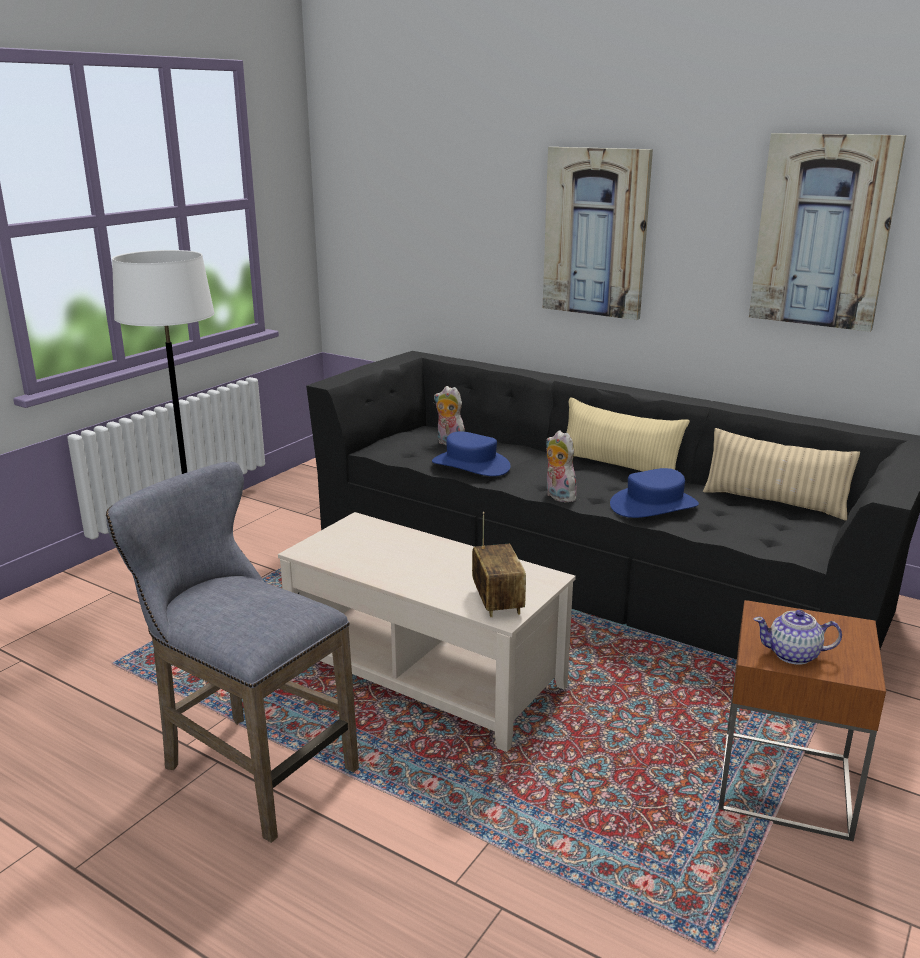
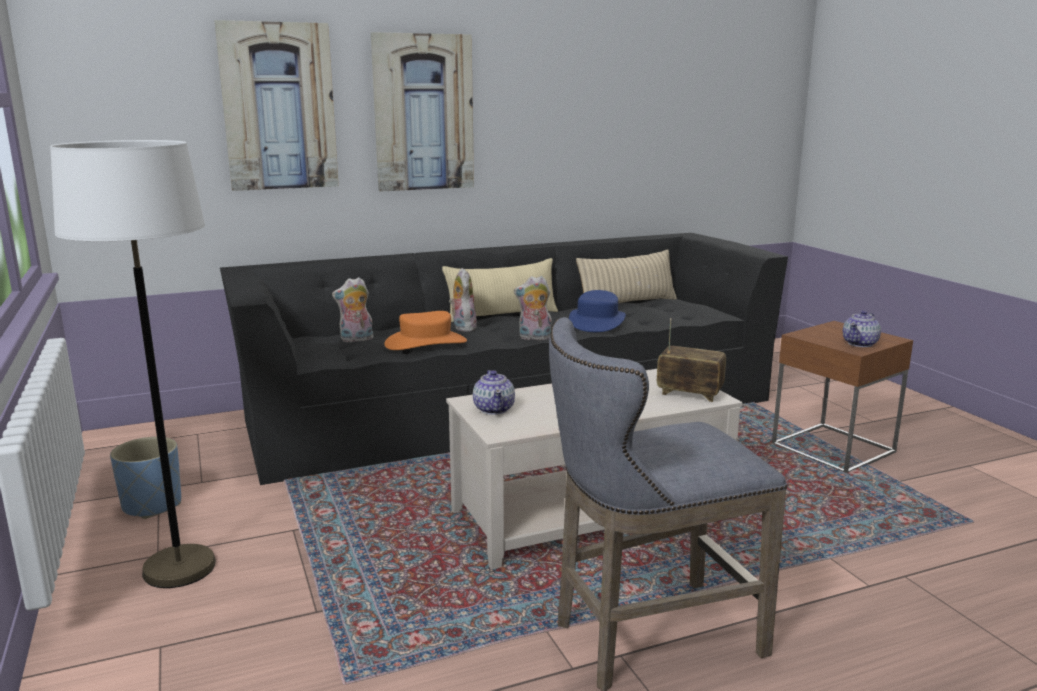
camera: 55 degrees left, 5 degrees down
blue hat [432,431,511,476] -> orange hat [384,311,467,350]
picture [749,133,906,332] -> picture moved to [214,20,339,191]
none -> blue planter [110,437,181,519]
none -> plush toy [449,268,477,332]
none -> teapot [473,370,515,415]

